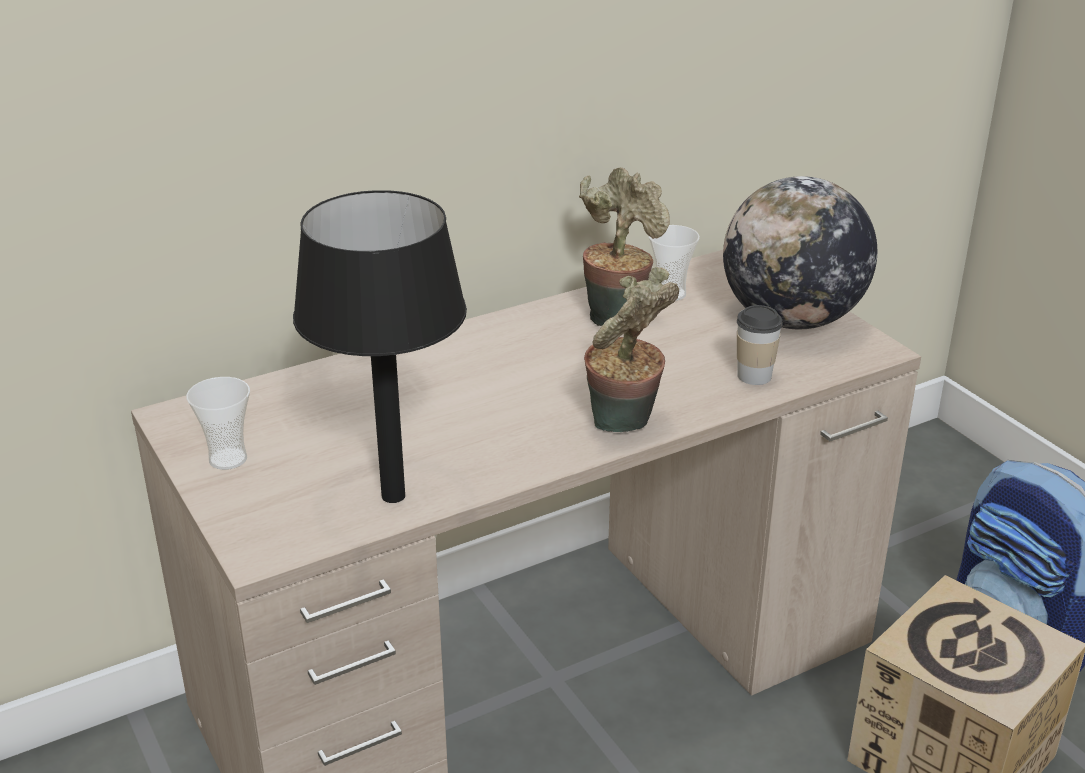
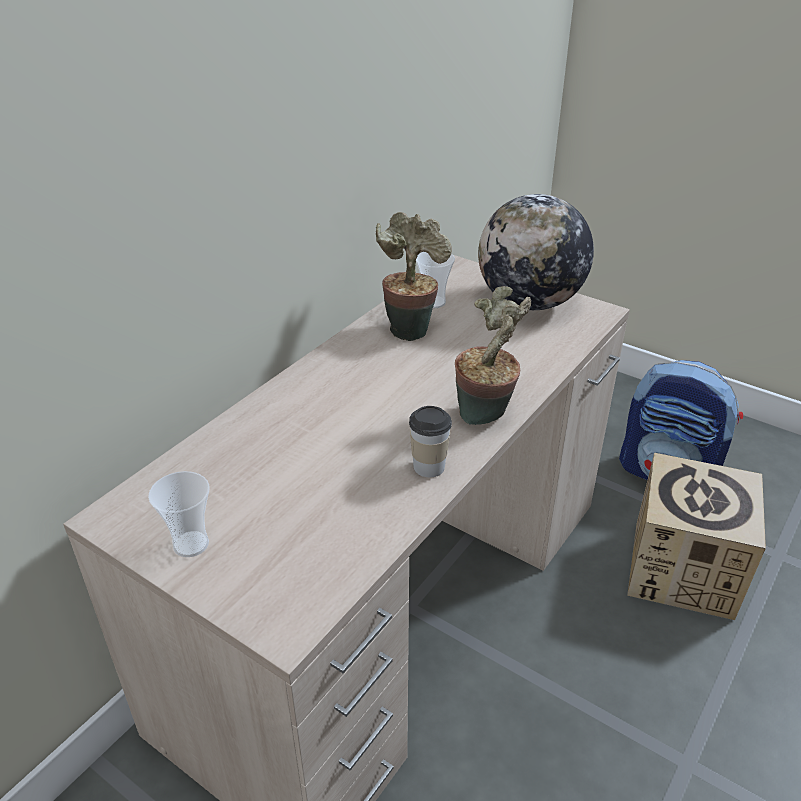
camera: 25 degrees left, 5 degrees up
black table lamp [293,190,467,503] -> none
cup [737,305,783,385] -> cup moved to [409,406,452,477]

